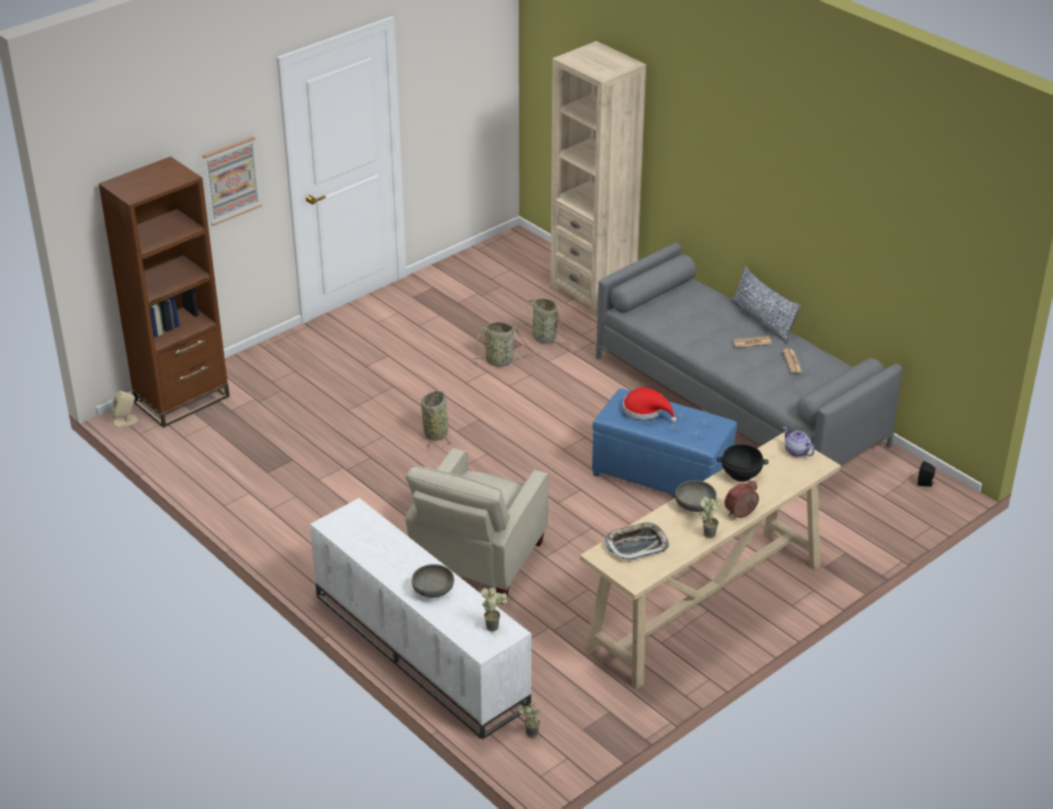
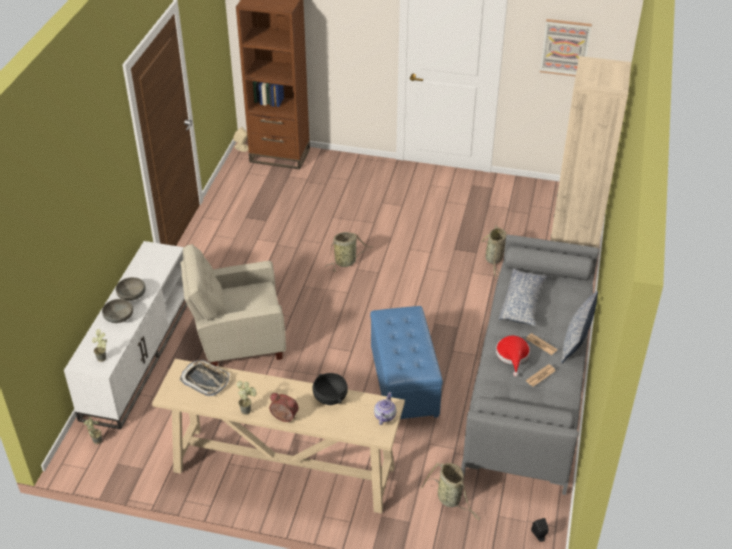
camera: 55 degrees right, 5 degrees up
picture [203,136,262,226] -> picture moved to [540,19,592,77]
basket [471,321,540,367] -> basket moved to [421,463,481,520]
red hat [623,388,677,423] -> red hat moved to [496,336,530,377]
grey bowl [675,480,717,512] -> grey bowl moved to [116,277,146,301]
none -> pillow [498,268,547,326]

